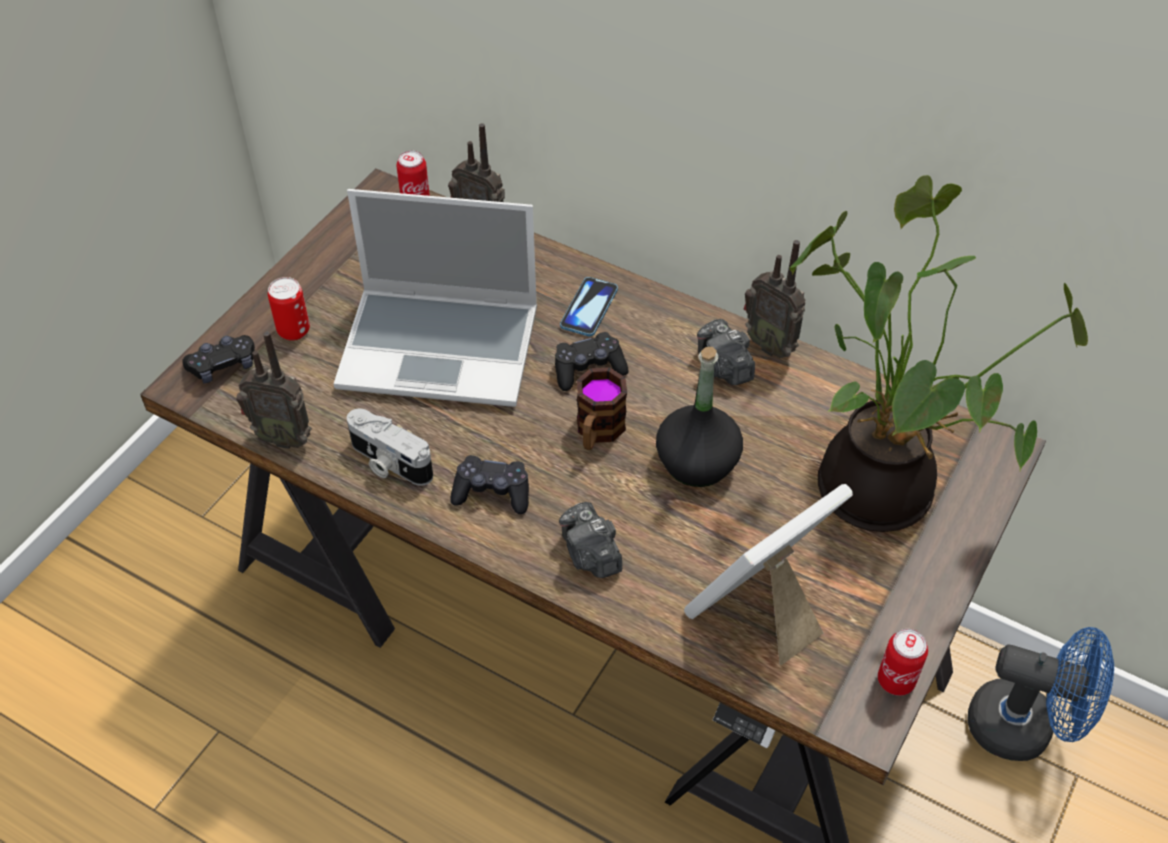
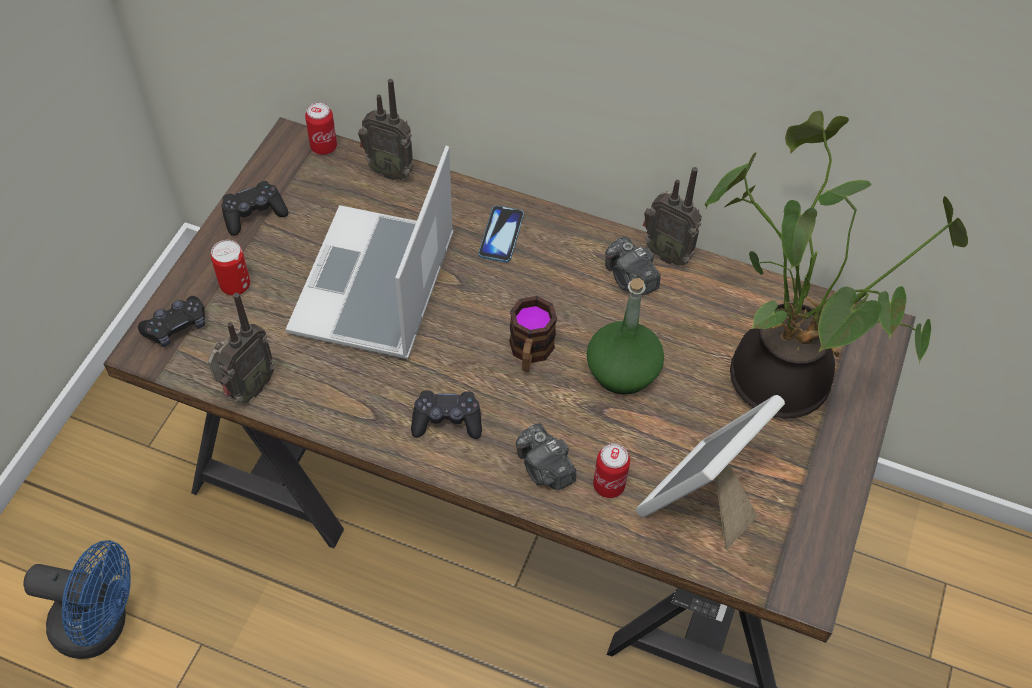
camera: 10 degrees left, 5 degrees up
radio [236,331,312,449] -> radio turned 60 degrees counterclockwise [208,293,275,403]
laptop [334,189,537,407] -> laptop turned 105 degrees clockwise [285,146,454,359]
camera [347,408,433,486] -> none
black game controller [555,332,629,391] -> black game controller moved to [221,181,288,236]
black bottle [656,347,743,487] -> green bottle [587,278,664,395]
can [878,629,928,696] -> can moved to [593,443,630,498]
blue fan [967,627,1114,761] -> blue fan moved to [23,540,131,659]

